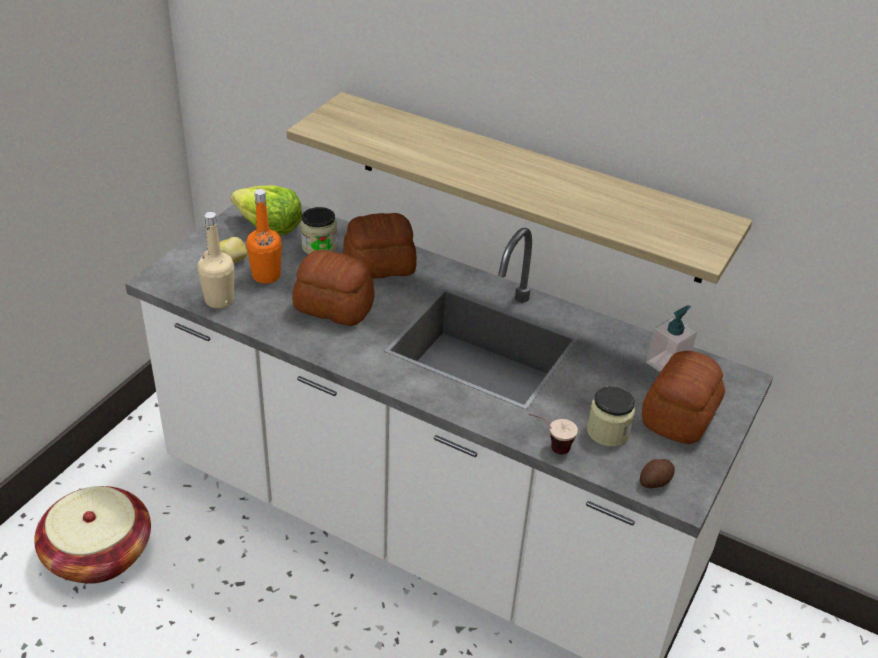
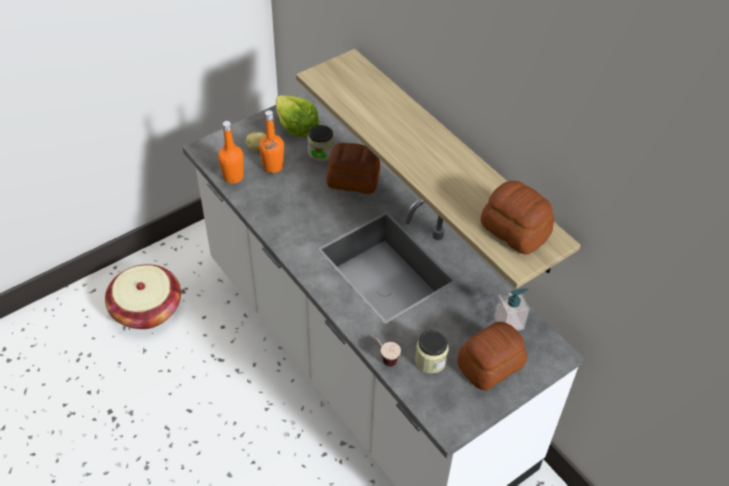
camera: 25 degrees right, 10 degrees up
beige bottle [197,212,234,308] -> orange bottle [218,121,244,184]
bread [292,250,375,326] -> bread moved to [481,181,554,255]
potato [640,459,675,488] -> none

